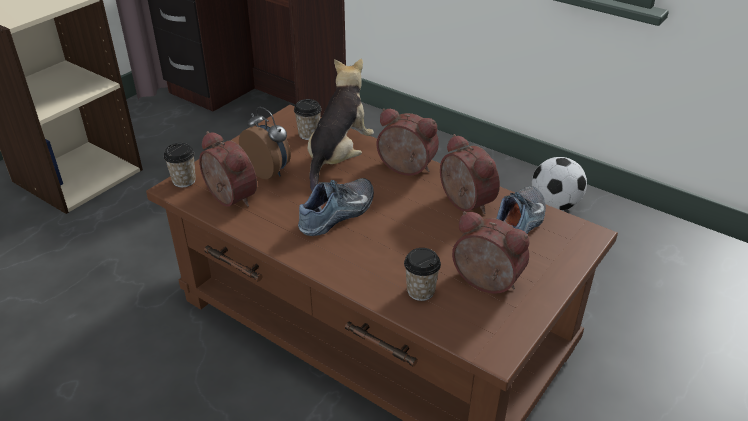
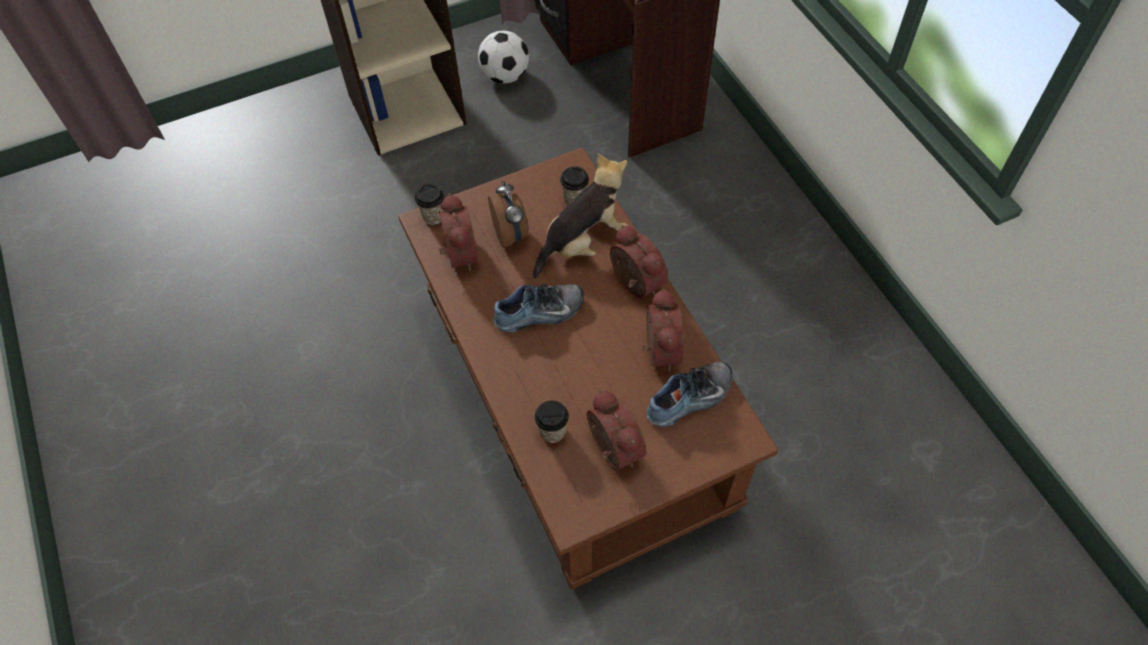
camera: 30 degrees right, 20 degrees up
football [532,157,587,210] -> football moved to [478,31,529,84]

